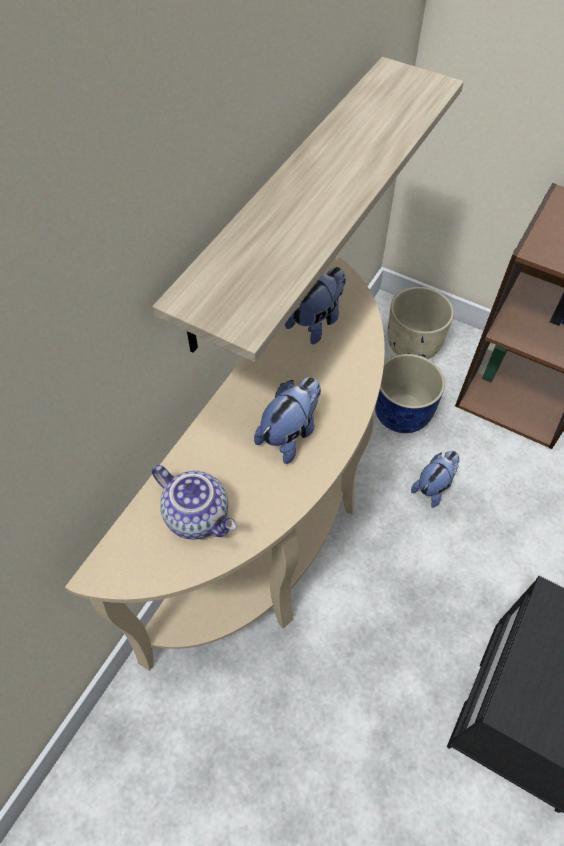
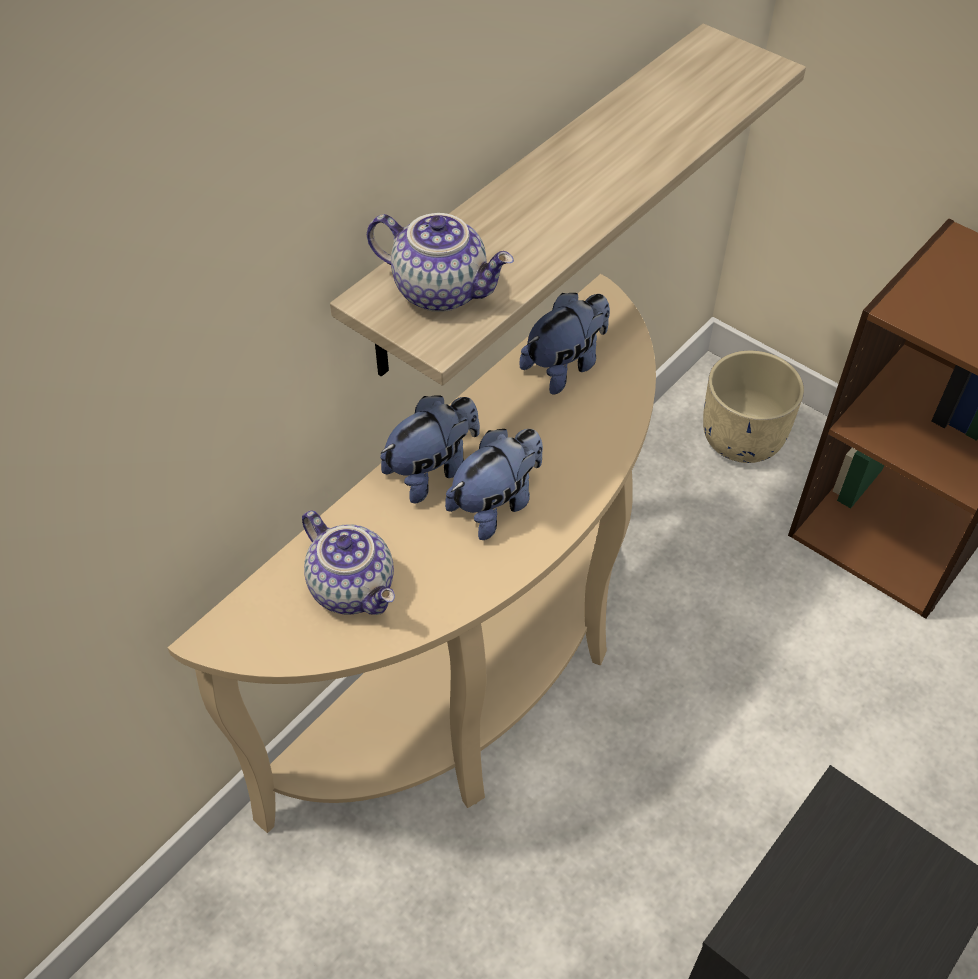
camera: 10 degrees right, 5 degrees down
blue planter [375,354,445,433] -> none
plush toy [411,451,459,508] -> plush toy moved to [380,395,480,503]
none -> teapot [367,213,514,312]

